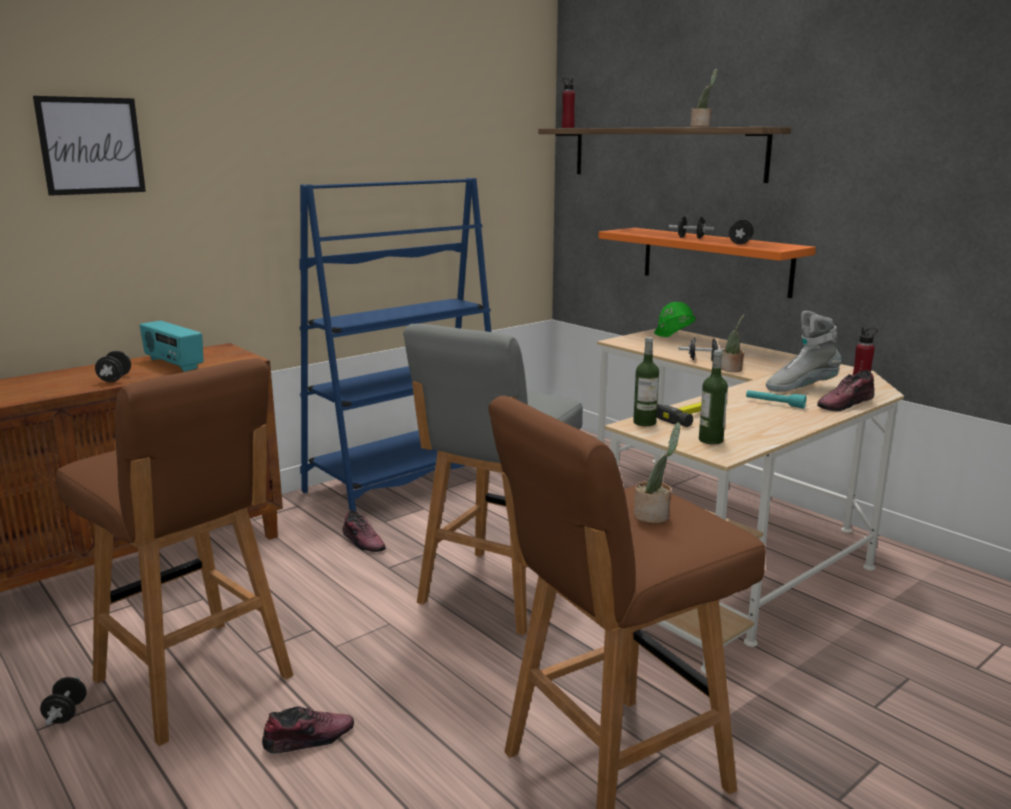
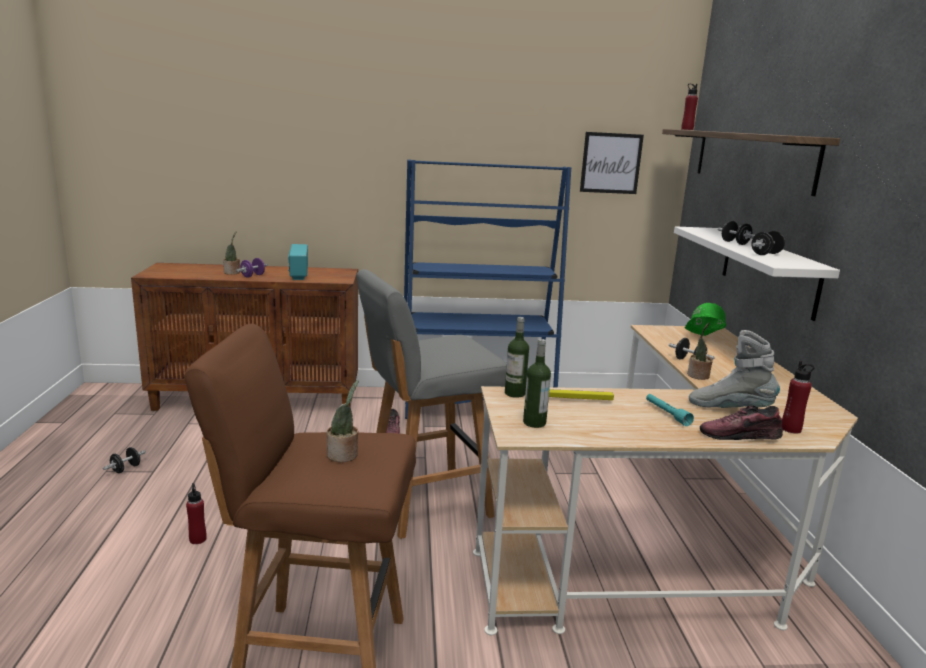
camera: 35 degrees right, 0 degrees up
picture [33,96,146,196] -> picture moved to [580,132,644,194]
brown stool [56,358,293,746] -> none
black dumbbell [95,351,131,382] -> purple dumbbell [236,258,268,278]
shoe [262,706,354,754] -> red bottle [186,483,207,544]
orange shelf [598,228,816,298] -> white shelf [674,226,840,321]
potted plant [690,69,717,127] -> potted plant moved to [223,231,240,275]

